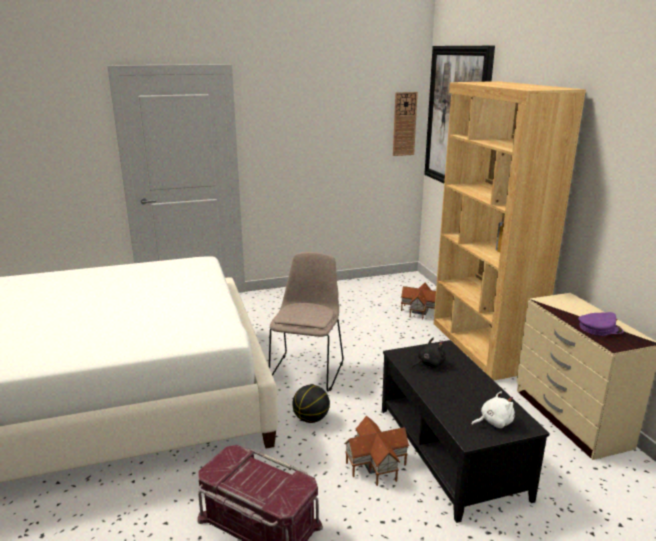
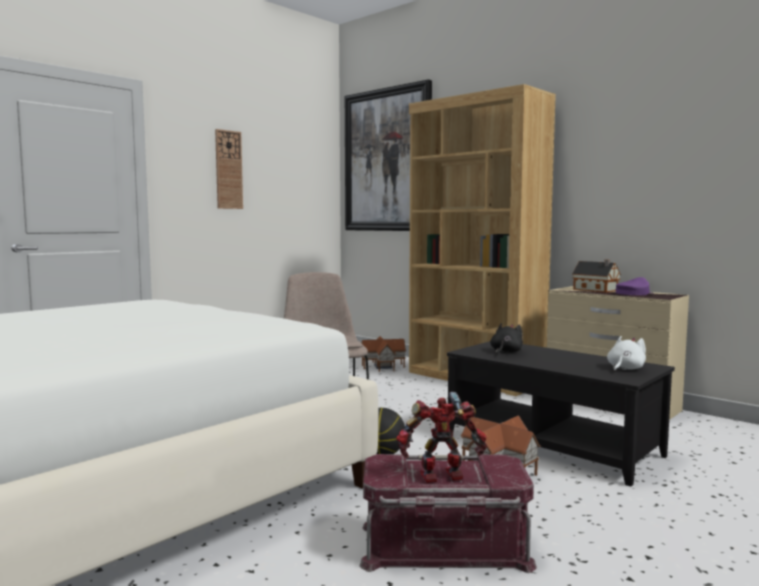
camera: 30 degrees left, 15 degrees down
wall clock [393,92,418,156] -> wall clock moved to [215,129,243,209]
none -> toy robot [396,392,487,483]
none -> toy house [572,260,621,292]

